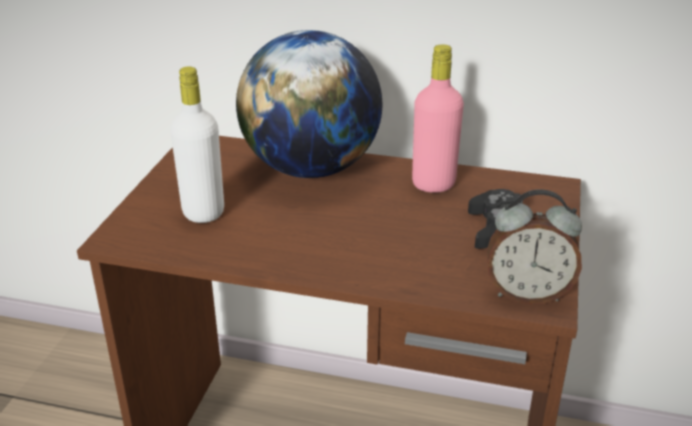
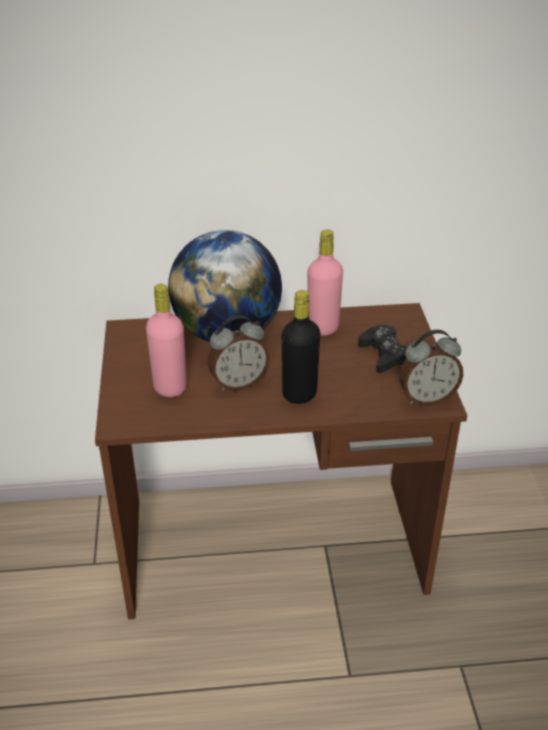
camera: 20 degrees left, 5 degrees up
white bottle [170,67,224,223] -> pink bottle [146,284,187,397]
none -> alarm clock [208,315,270,391]
none -> black bottle [282,290,320,404]

